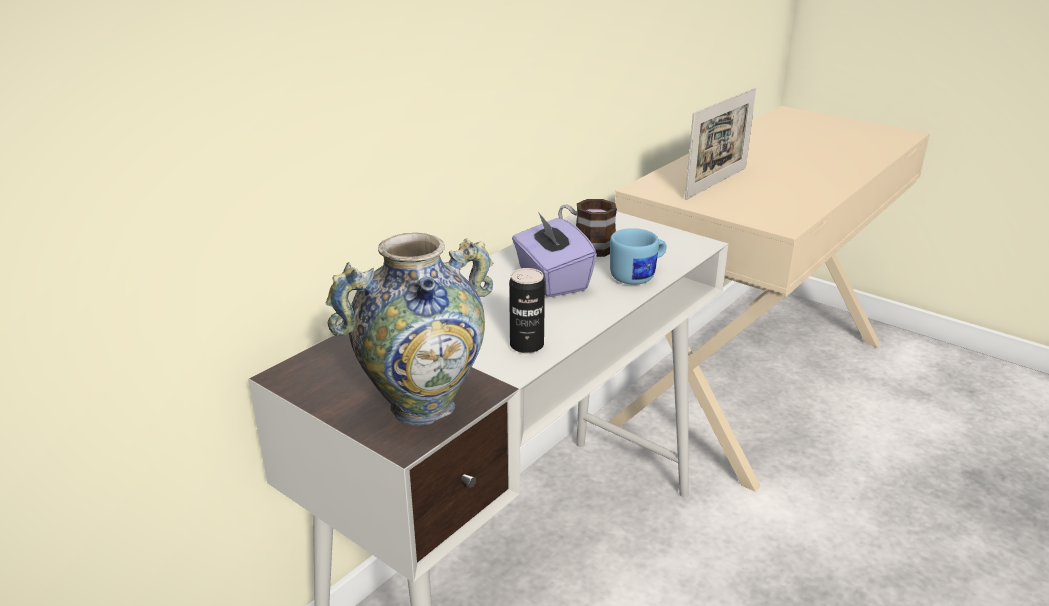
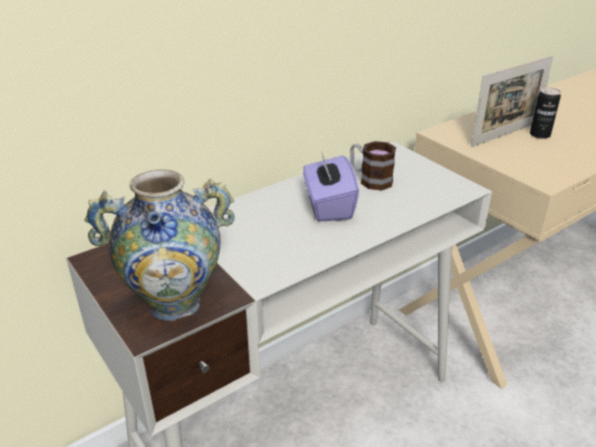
camera: 15 degrees right, 5 degrees up
can [509,268,545,353] -> can moved to [530,87,561,139]
blue mug [610,228,667,285] -> none

